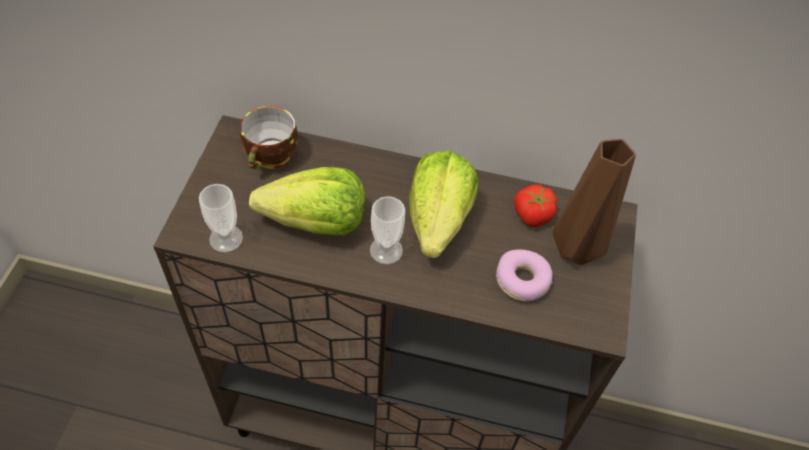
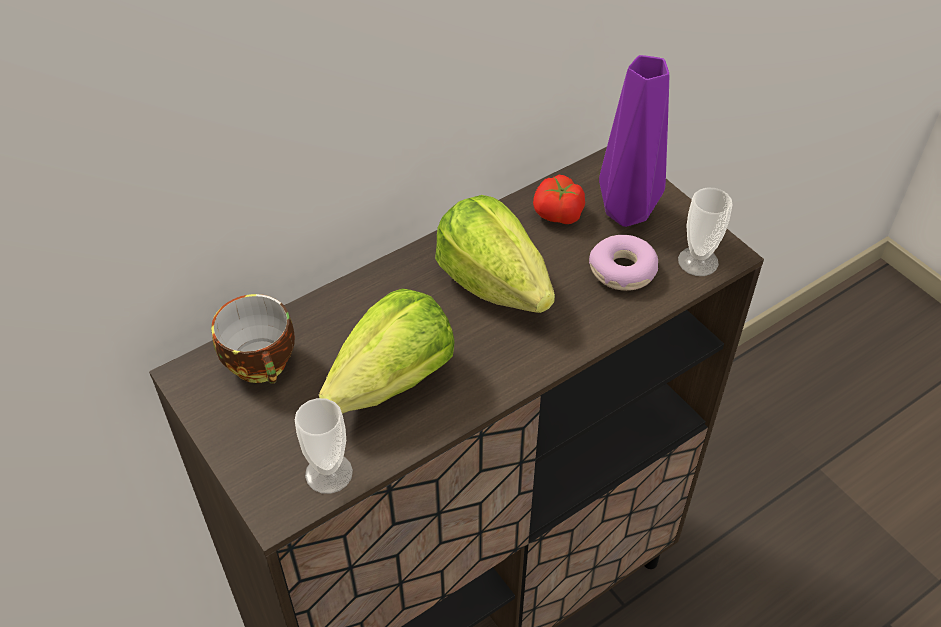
camera: 45 degrees left, 5 degrees down
cup [370,196,405,264] -> cup moved to [678,188,733,276]
brown vase [552,139,636,265] -> purple vase [599,55,669,227]

